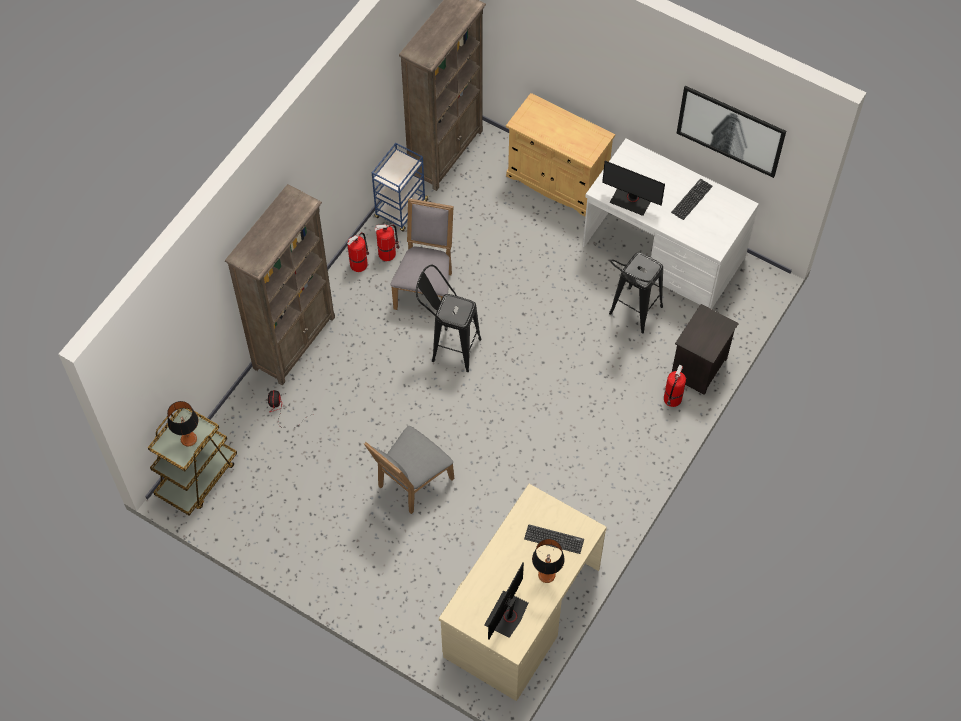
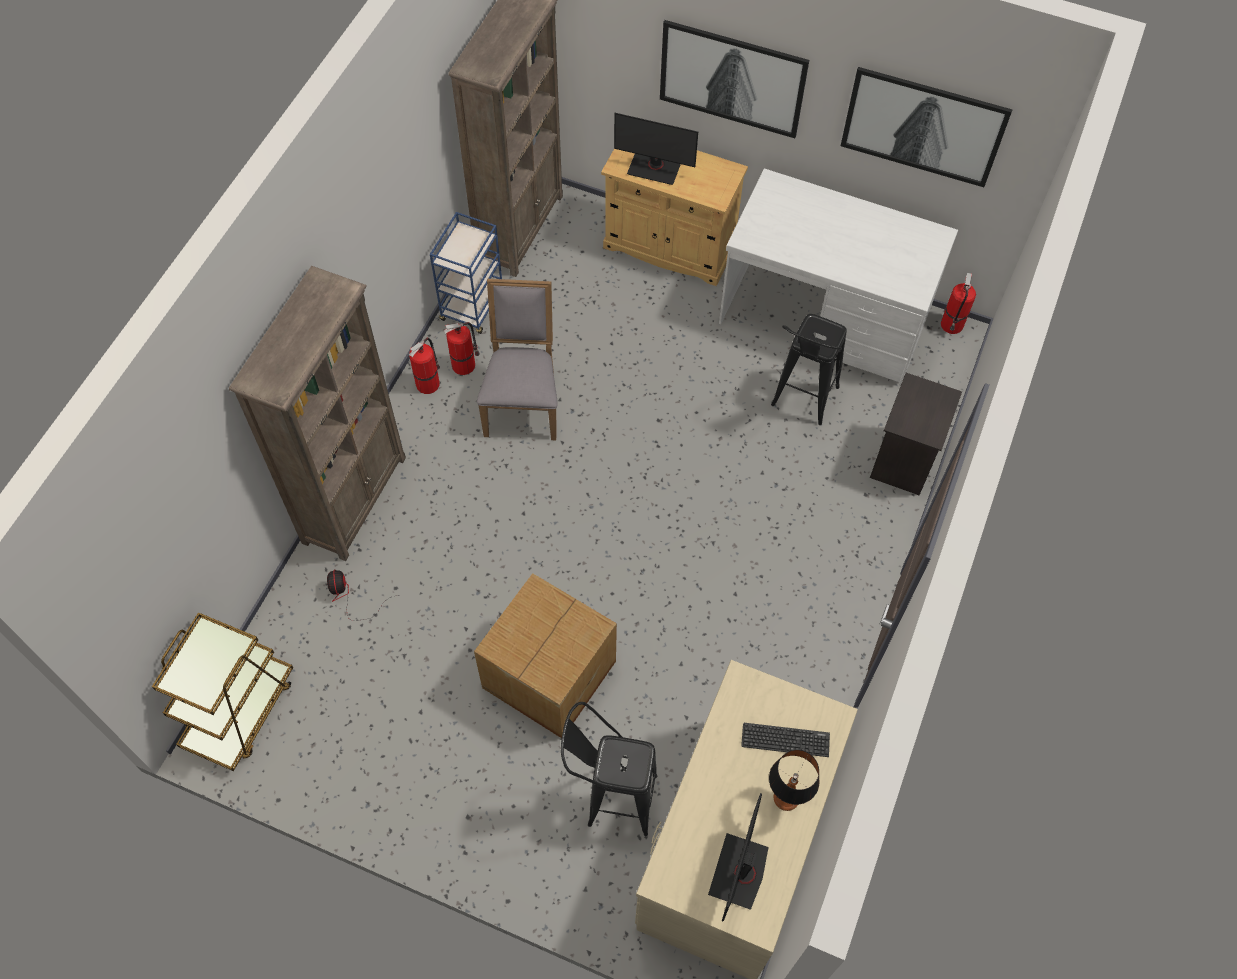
camera: 10 degrees left, 0 degrees up
table lamp [167,401,199,446] -> none
grey chair [364,426,454,514] -> cardboard box [474,573,617,738]
black stool [416,265,482,372] -> black stool moved to [561,702,657,837]
monitor [602,161,665,216] -> monitor moved to [614,113,698,185]
fire extinguisher [664,365,686,407] -> fire extinguisher moved to [941,273,976,334]
keyboard [671,179,713,220] -> none
none -> picture [660,20,809,138]

